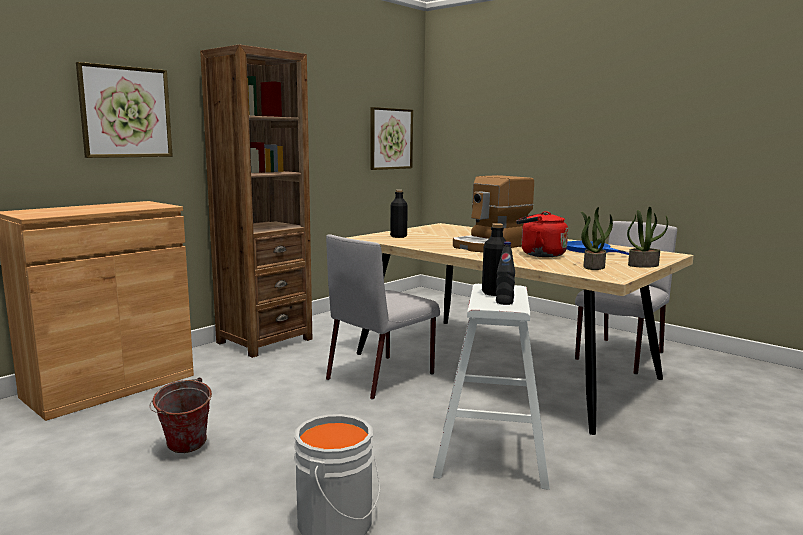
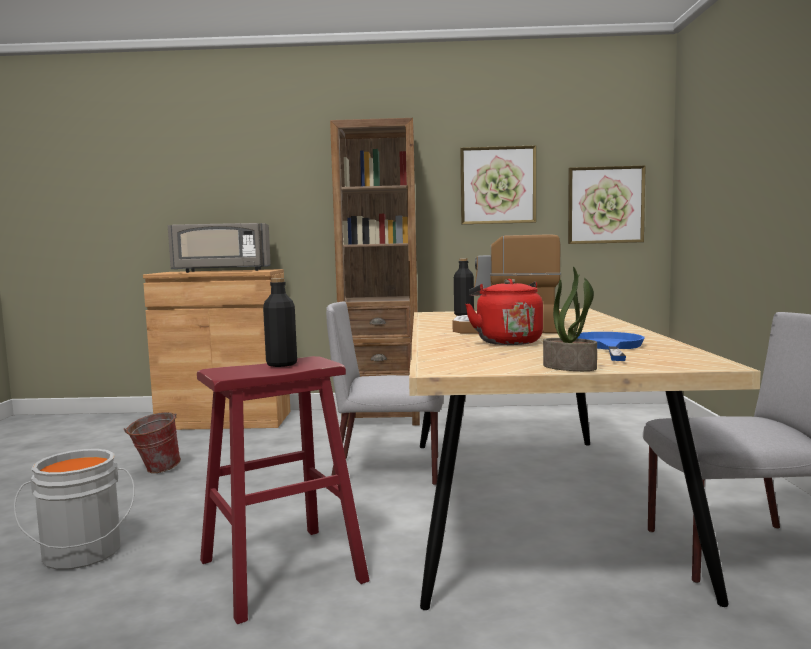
camera: 50 degrees right, 5 degrees down
picture [76,62,173,158] -> picture moved to [460,146,536,225]
white stool [433,284,550,490] -> red stool [197,356,370,624]
black bottle [496,242,515,305] -> none
potted plant [581,207,613,270] -> none
none -> grey microwave [168,223,271,273]

